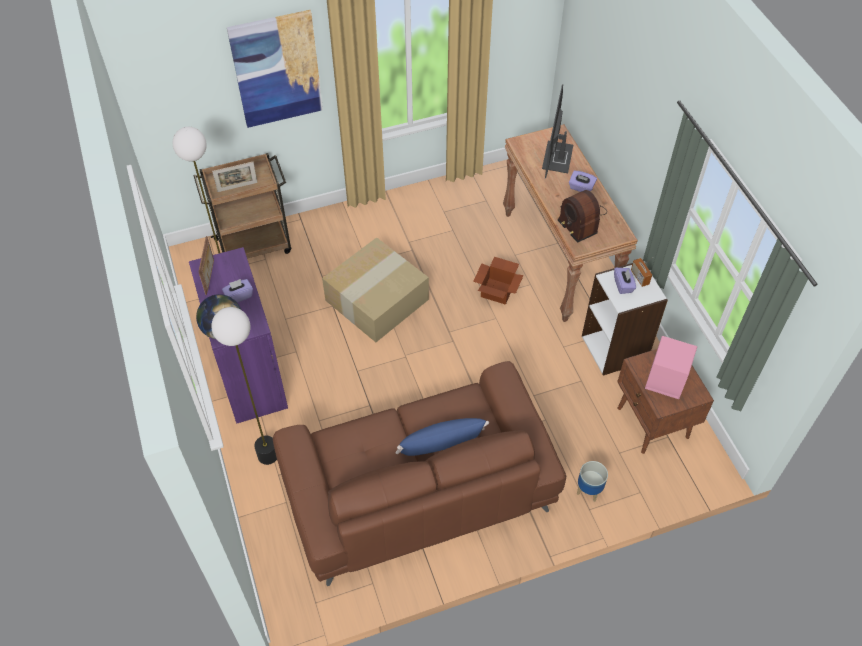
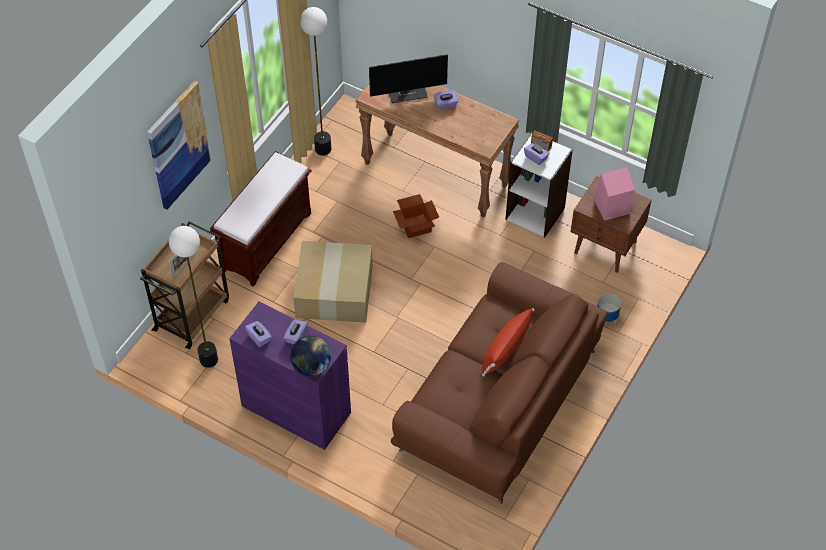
camera: 40 degrees left, 0 degrees up
picture frame [198,236,214,295] -> purple tissue box [245,321,272,347]
floor lamp [211,307,277,465] -> floor lamp moved to [300,7,331,155]
blue pillow [396,418,489,456] -> red pillow [482,308,535,377]
monitor [542,84,573,179] -> monitor turned 75 degrees counterclockwise [369,54,448,103]
radio [558,190,607,243] -> none
none -> brown bench [210,151,312,287]

